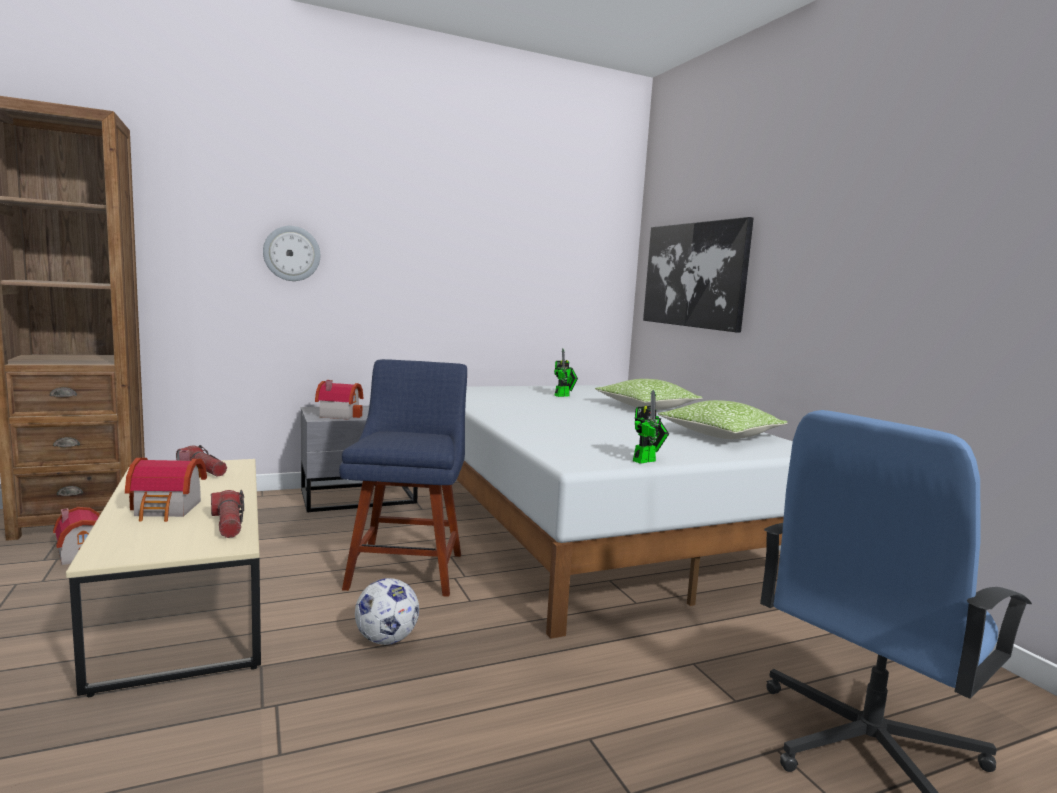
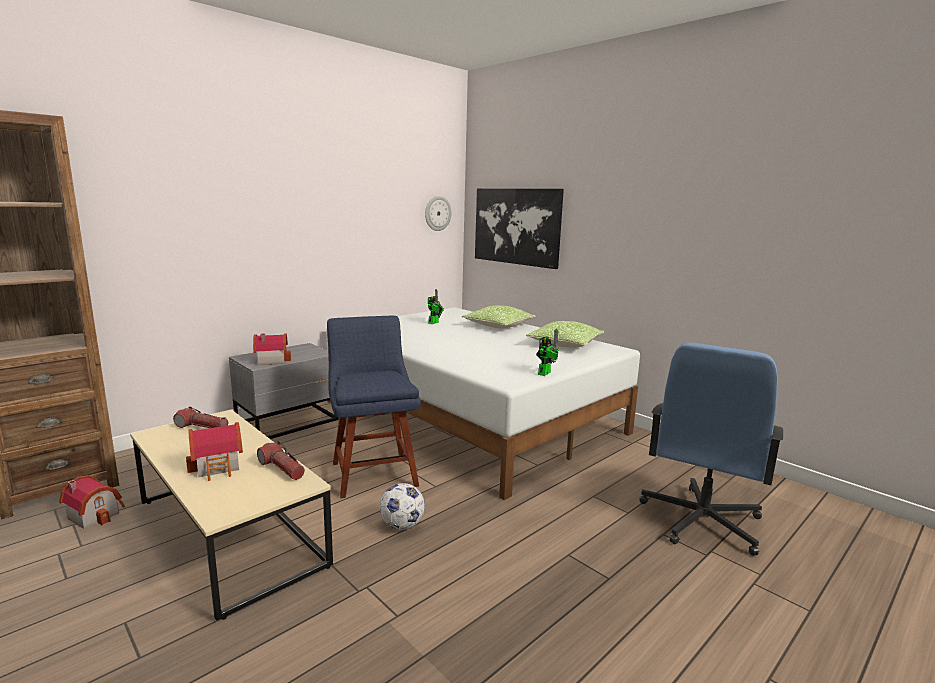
camera: 20 degrees left, 5 degrees up
wall clock [263,226,320,281] -> wall clock moved to [425,196,452,231]

